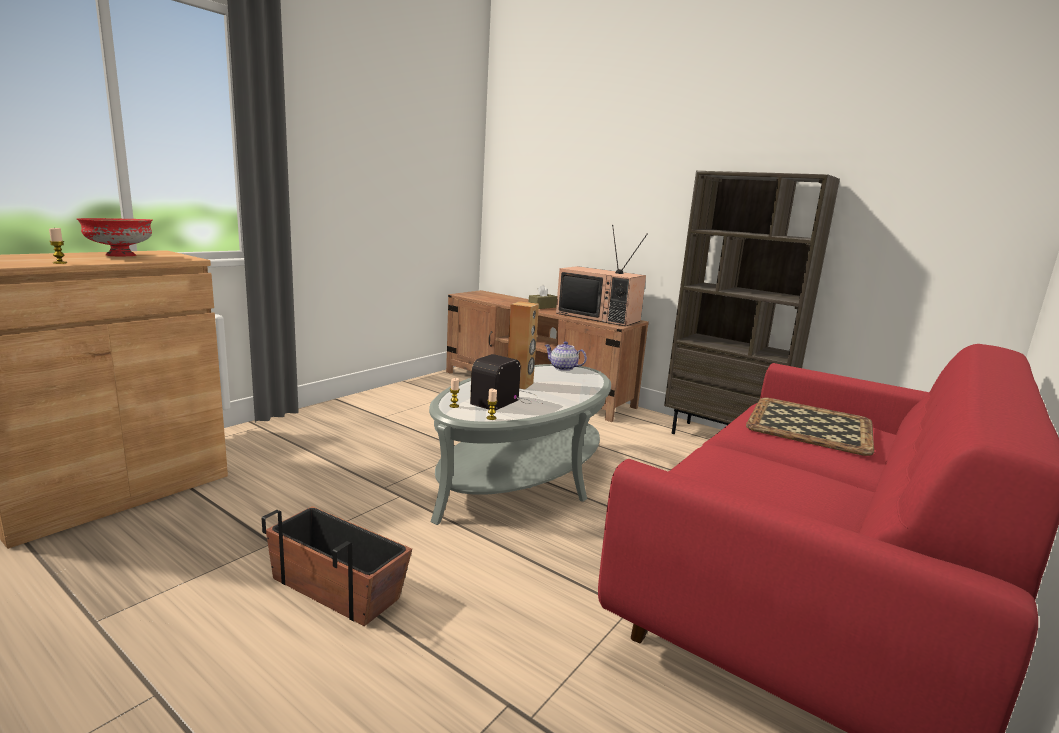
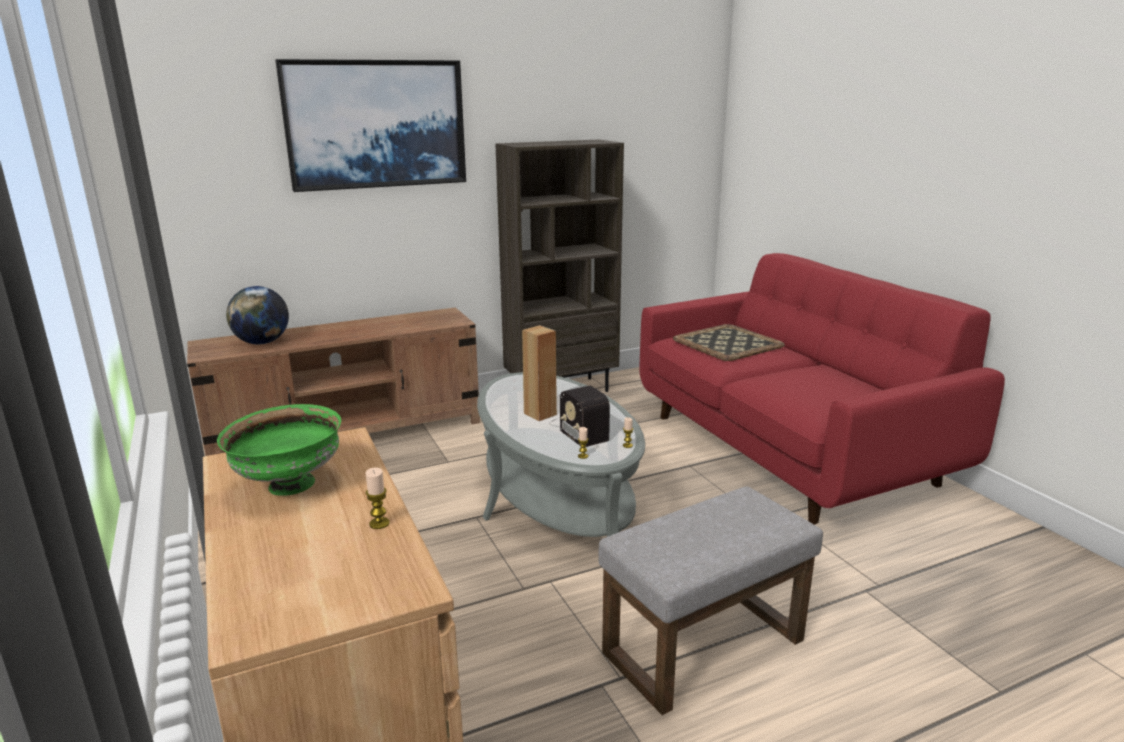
camera: 60 degrees left, 5 degrees up
red bowl [77,218,153,256] -> green bowl [217,404,341,496]
planter [262,506,412,626] -> grey ottoman [599,486,823,715]
brown tissue box [528,285,557,309] -> none
teapot [545,341,587,371] -> none
television [556,225,648,326] -> none
none -> globe [226,286,289,344]
none -> picture [275,59,466,192]

